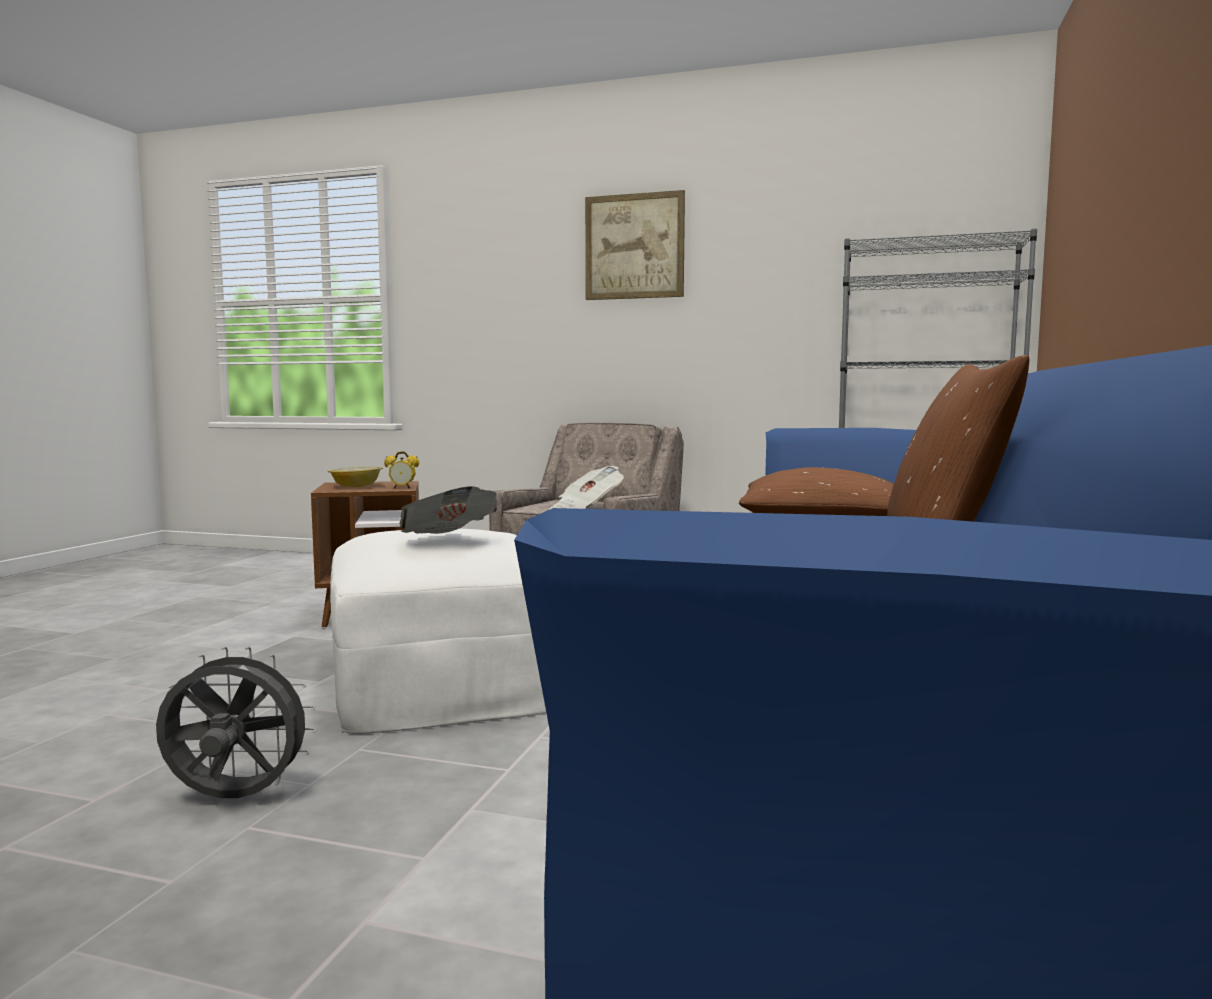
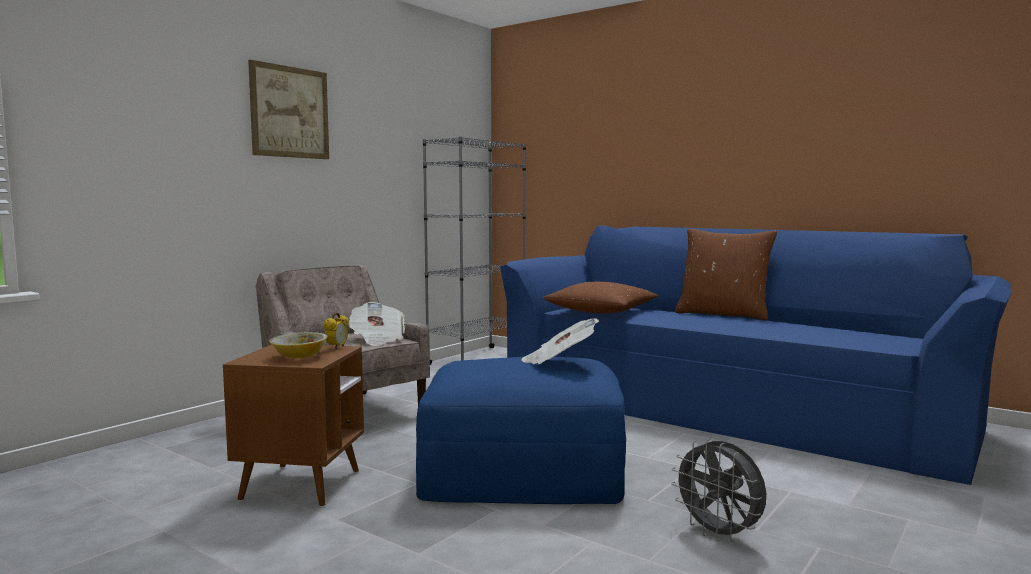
camera: 70 degrees left, 0 degrees up
grey fan [156,647,316,798] -> grey fan turned 60 degrees counterclockwise [671,439,766,542]
white ottoman [330,529,546,734] -> blue ottoman [416,357,626,504]

